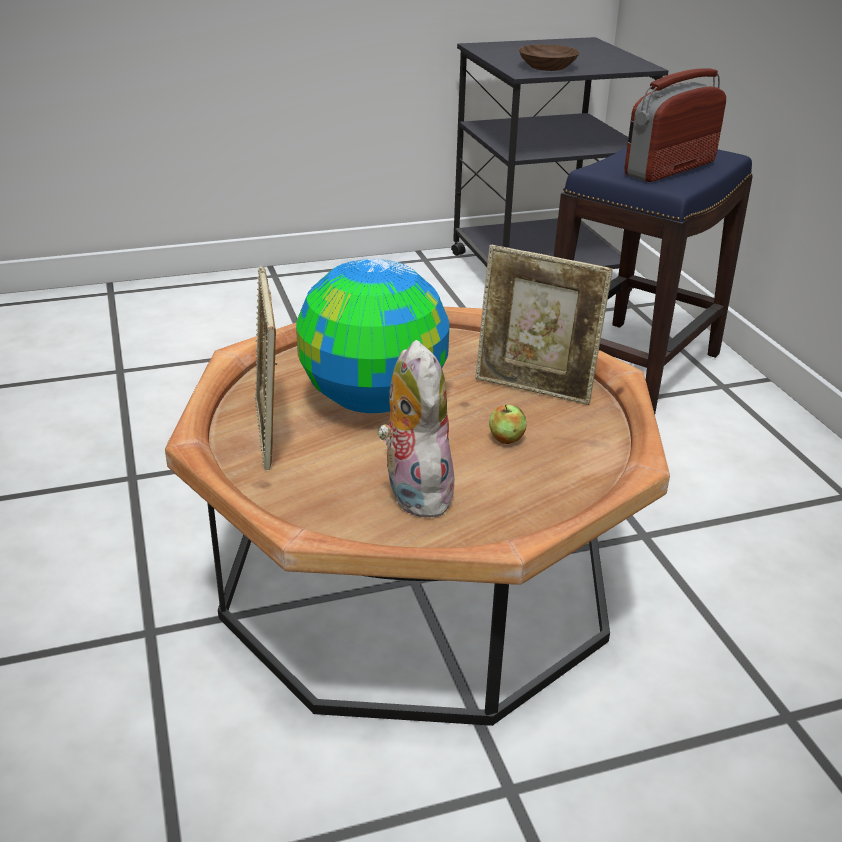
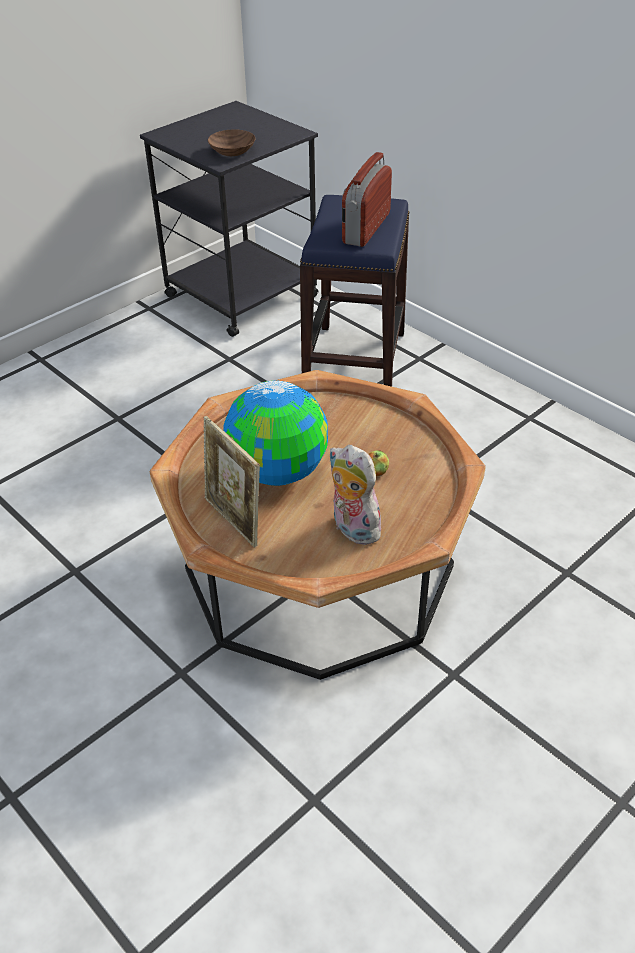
camera: 25 degrees left, 10 degrees up
picture frame [475,245,613,405] -> none

